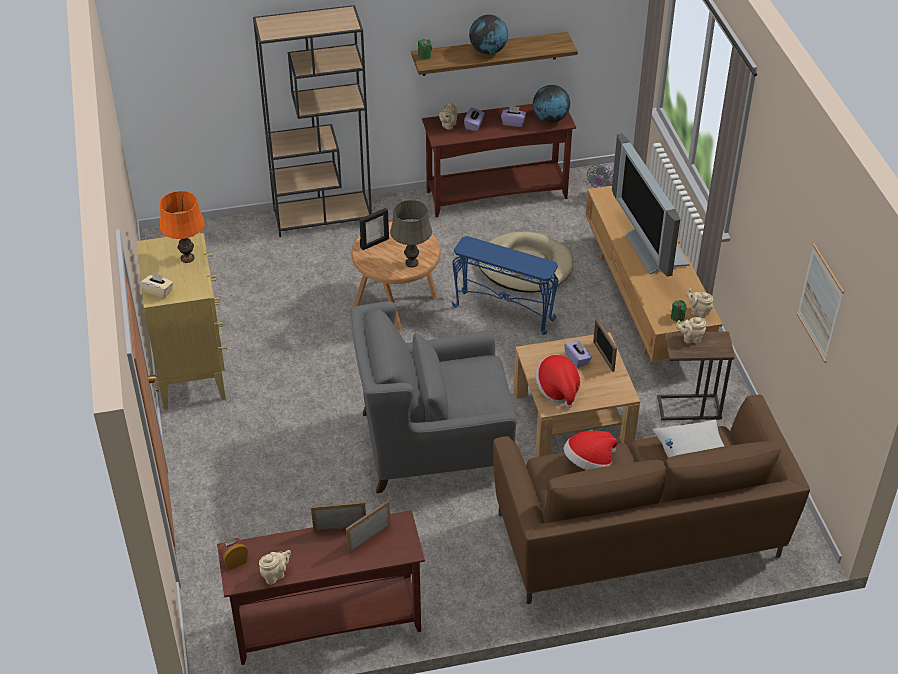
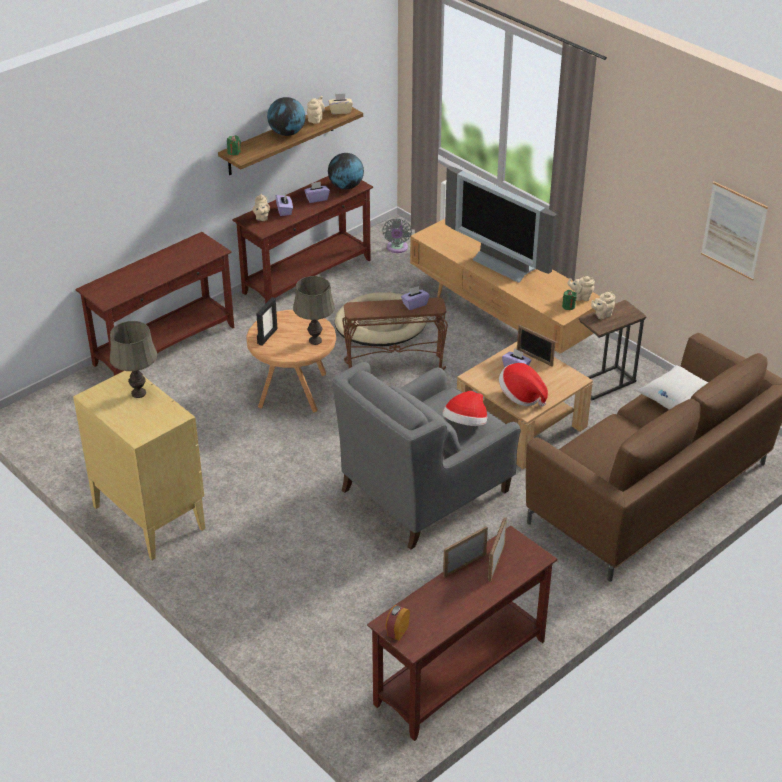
camera: 30 degrees left, 5 degrees down
beige tissue box [141,272,174,299] -> beige tissue box moved to [329,94,353,114]
orange table lamp [160,191,205,263] -> grey table lamp [109,321,157,398]
bookcase [253,5,372,237] -> brown console table [75,232,234,376]
beige teapot [259,550,291,585] -> beige teapot moved to [307,96,325,124]
blue side table [452,236,558,335] -> brown side table [342,297,448,370]
hat [564,431,618,470] -> hat moved to [443,391,487,426]
none -> purple tissue box [401,286,430,310]

